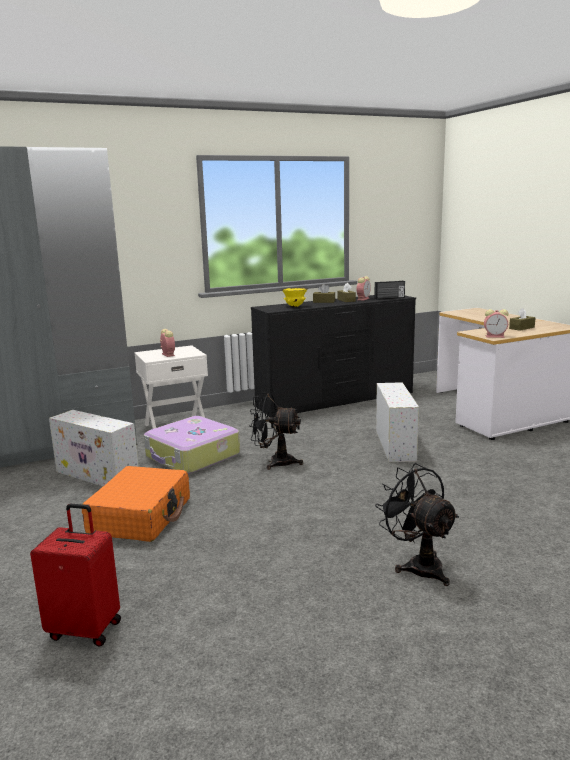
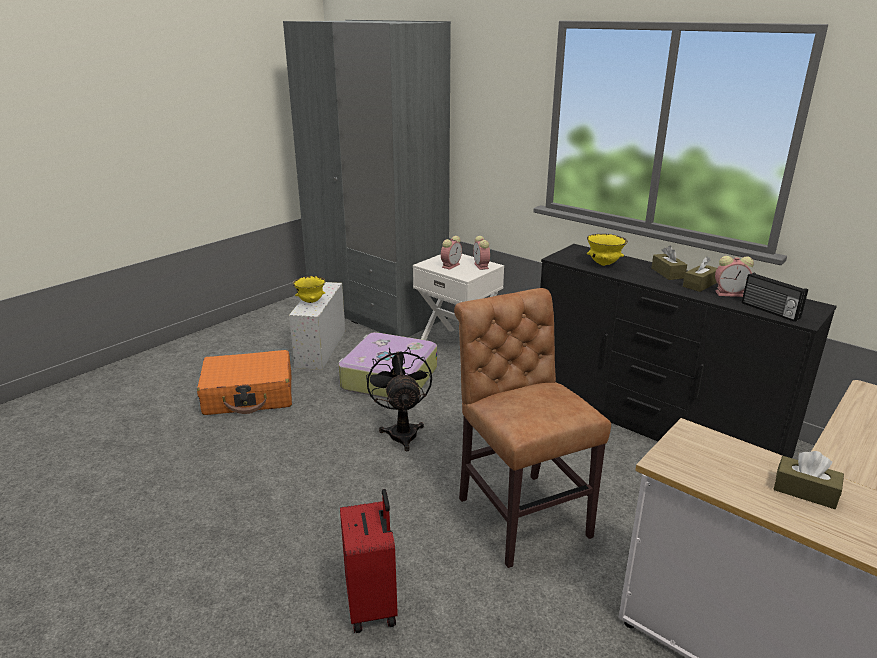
camera: 65 degrees right, 10 degrees up
red suitcase [30,503,121,647] -> red suitcase moved to [340,489,398,633]
black fan [375,463,459,586] -> none
white storage box [376,382,419,462] -> brown chair [454,288,611,568]
alarm clock [484,309,509,338] -> alarm clock moved to [473,236,490,270]
none -> yellow bowl [292,276,326,303]

